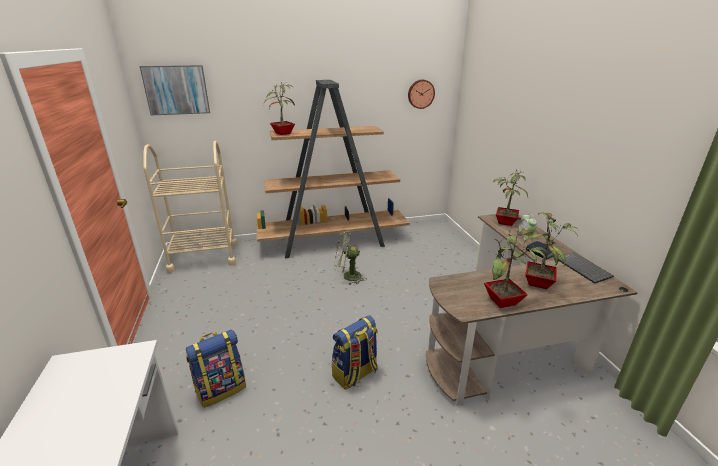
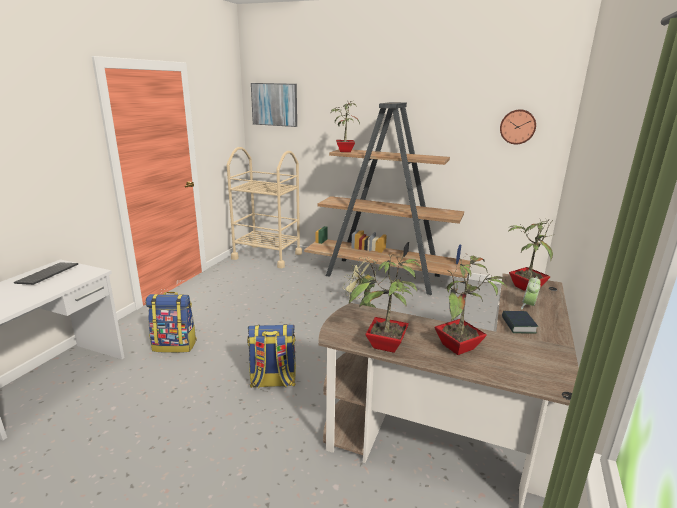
camera: 35 degrees right, 5 degrees down
keyboard [559,252,614,284] -> keyboard moved to [14,262,78,285]

